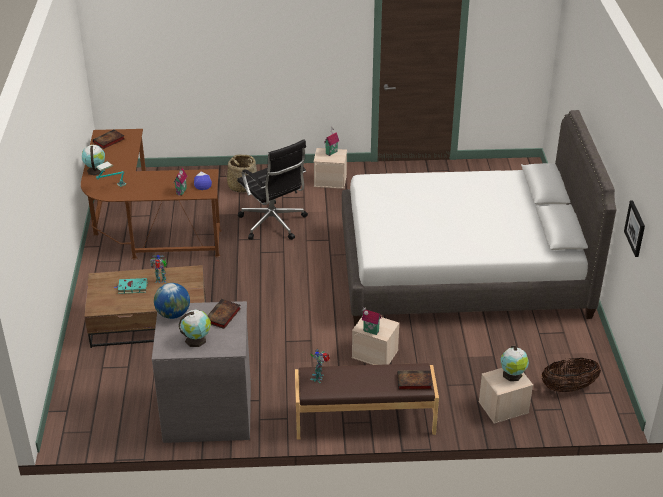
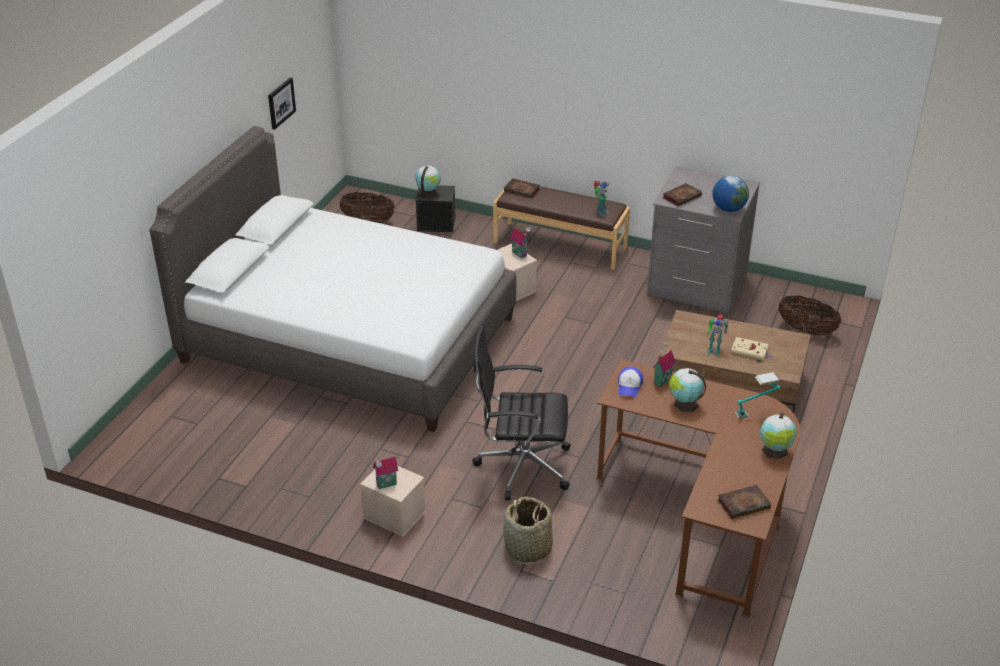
camera: 155 degrees left, 0 degrees up
turquoise book [114,278,148,294] -> beige book [731,337,772,360]
globe [179,310,211,347] -> globe moved to [669,368,706,412]
black office chair [237,139,308,240] -> black office chair turned 75 degrees counterclockwise [472,325,571,500]
beige storage box [479,368,533,424] -> black storage box [415,185,456,232]
none -> basket [778,295,841,336]

